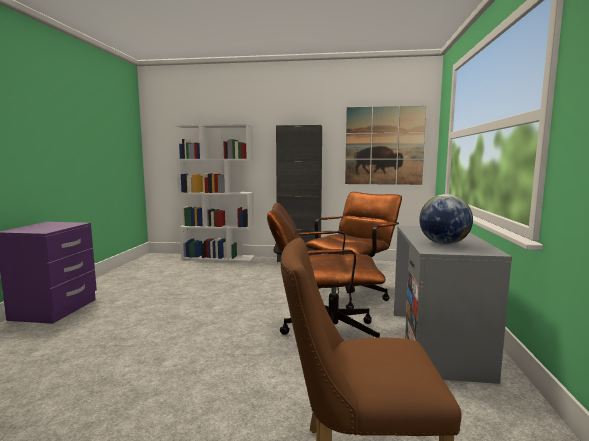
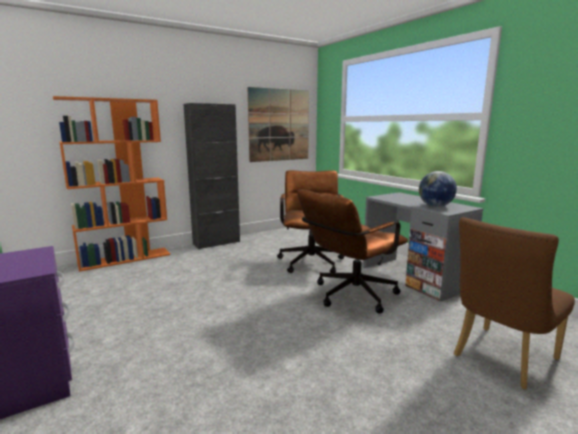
camera: 40 degrees left, 5 degrees up
white bookcase [175,124,255,262] -> orange bookcase [53,96,170,272]

